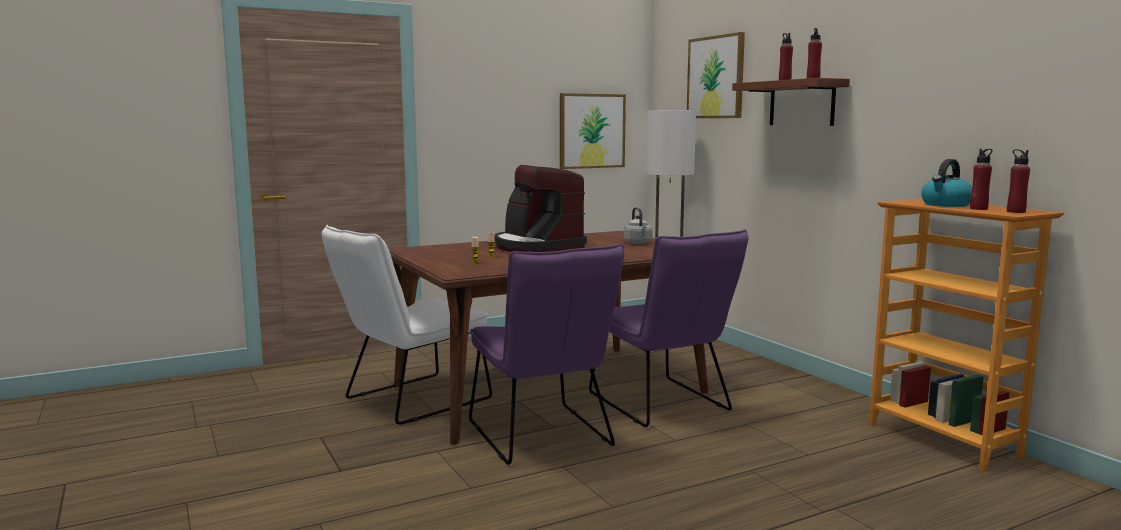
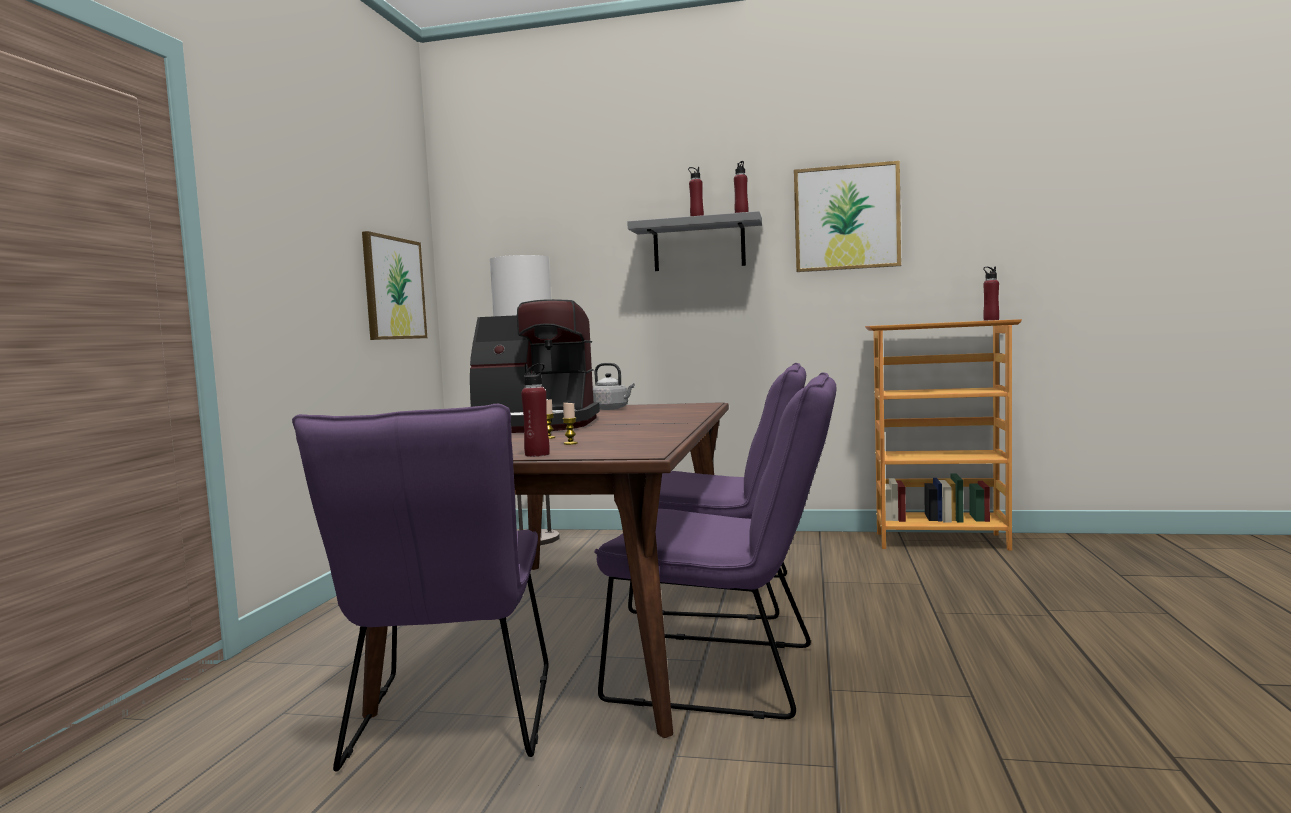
camera: 50 degrees left, 5 degrees down
white chair [322,225,492,425] -> purple chair [292,404,549,772]
picture [687,32,745,118] -> picture moved to [794,161,901,272]
brown shelf [732,78,850,126] -> grey shelf [627,211,762,271]
kettle [921,159,972,207] -> none
red bottle [970,149,993,210] -> red bottle moved to [521,363,550,457]

